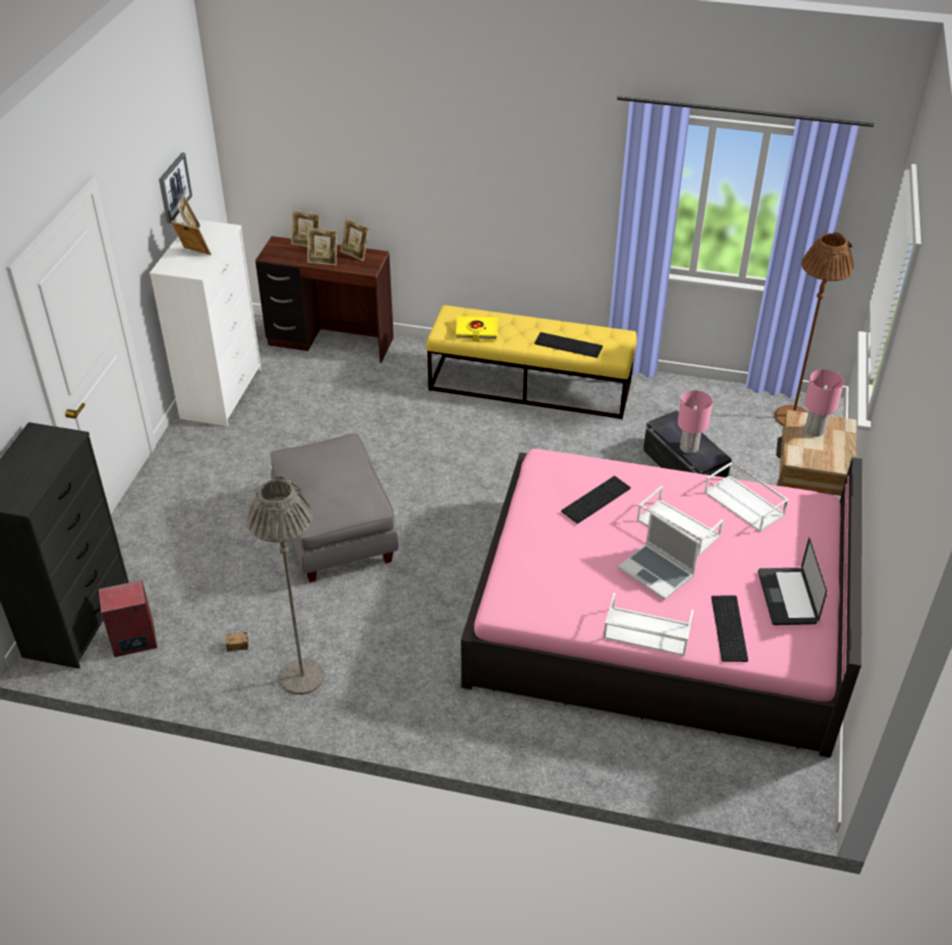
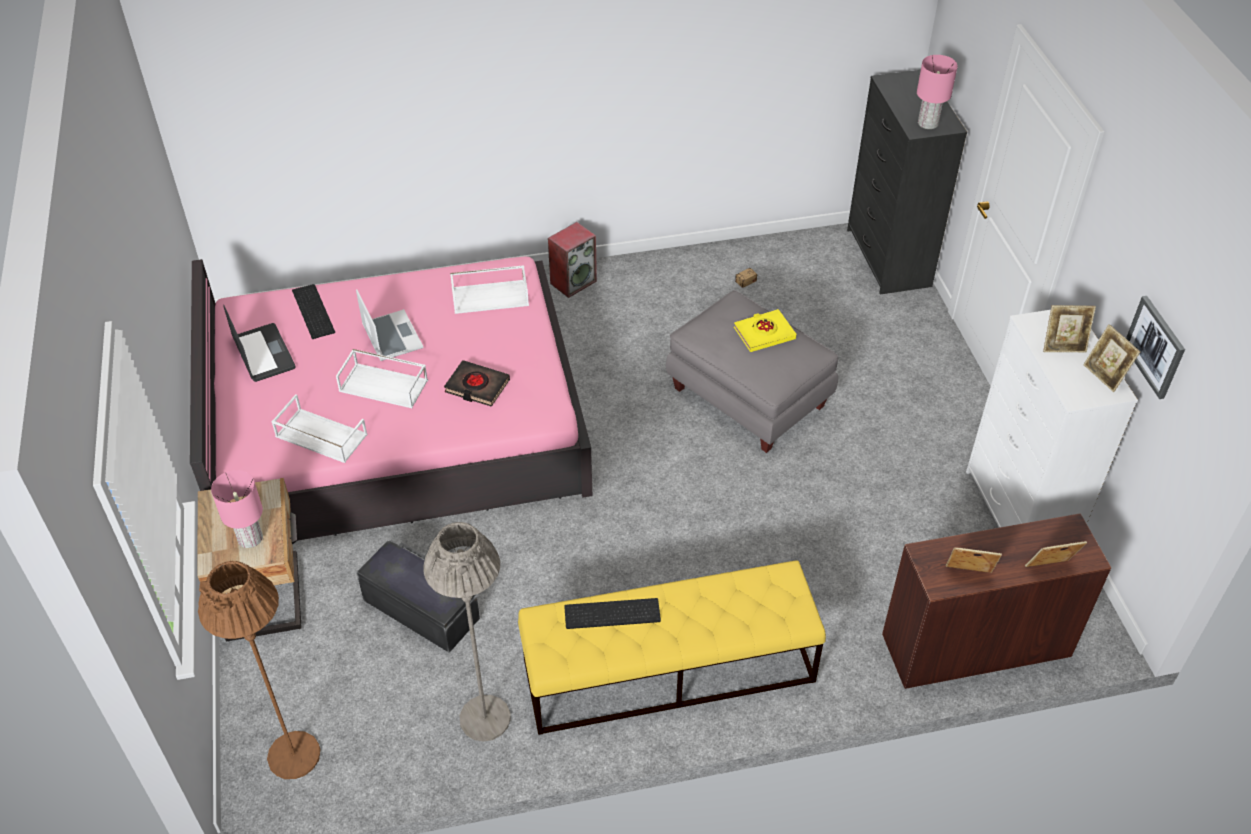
camera: 155 degrees right, 5 degrees up
speaker [99,580,157,657] -> speaker moved to [548,222,597,298]
grey floor lamp [247,476,324,695] -> grey floor lamp moved to [423,522,511,741]
picture frame [307,228,337,265] -> none
yellow book [456,316,498,341] -> yellow book moved to [734,309,796,352]
keyboard [561,476,631,524] -> black book [444,360,510,407]
white tray [603,593,694,656] -> white tray moved to [450,265,529,314]
laptop [618,512,699,600] -> laptop turned 45 degrees clockwise [356,289,424,361]
pink table lamp [677,390,713,454] -> pink table lamp moved to [917,55,958,129]

